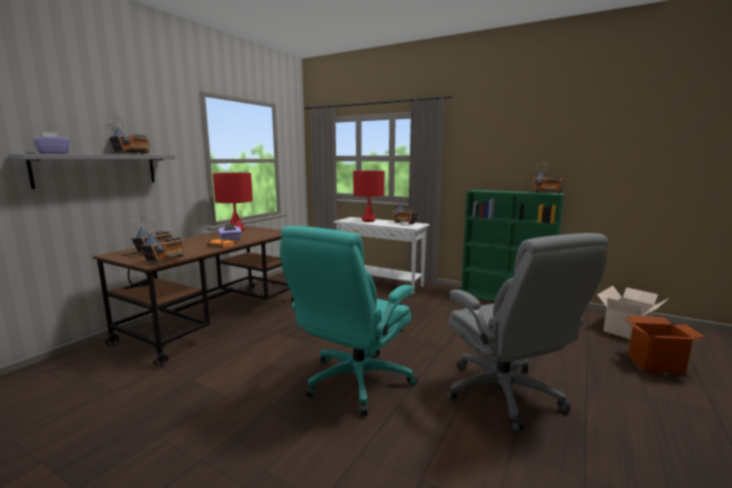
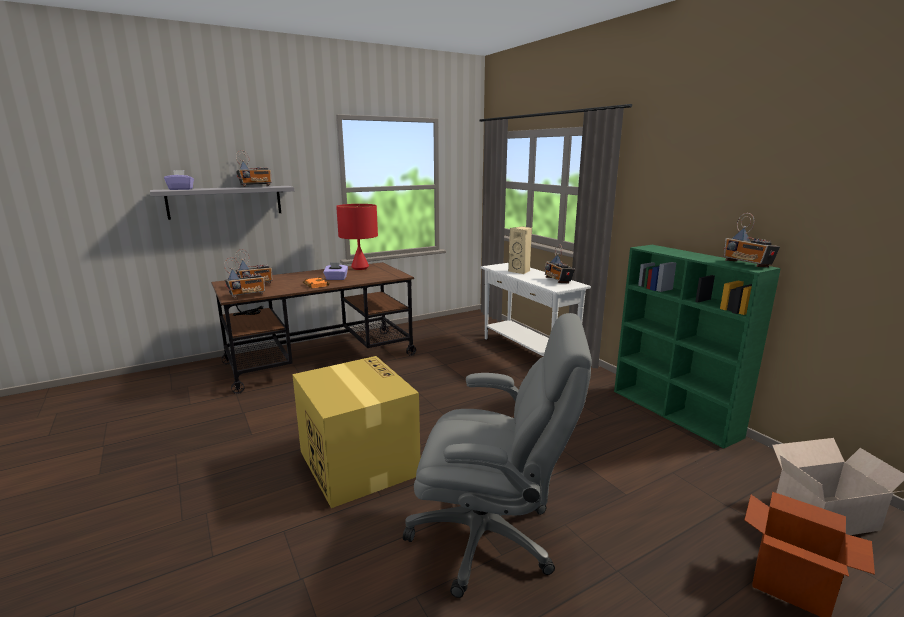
camera: 30 degrees right, 5 degrees up
turquoise office chair [280,226,417,416] -> cardboard box [292,356,420,508]
red table lamp [353,171,384,222] -> beige speaker [508,226,532,274]
grey office chair [447,233,608,432] -> grey office chair turned 90 degrees counterclockwise [403,313,592,598]

